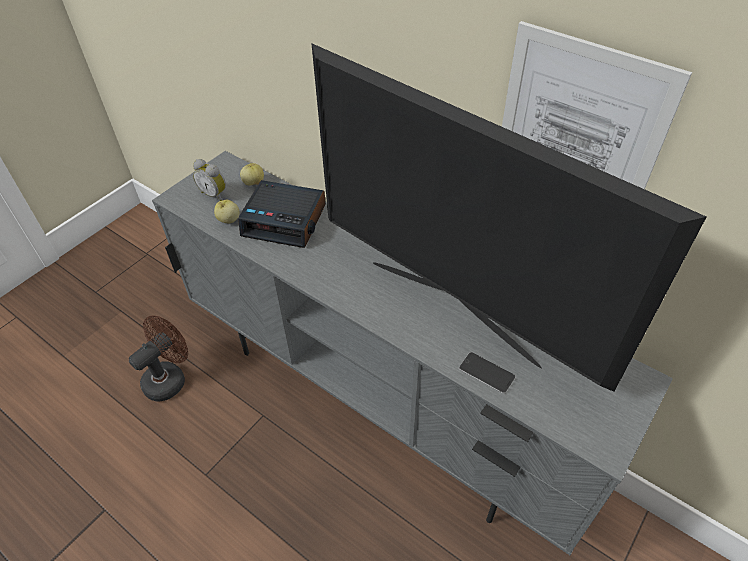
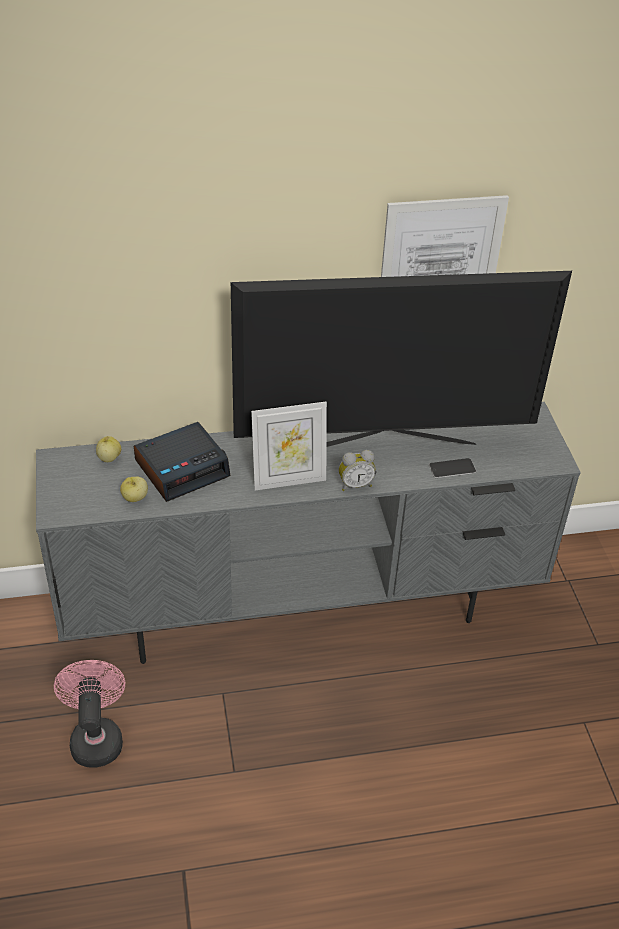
camera: 50 degrees left, 5 degrees down
brown fan [129,315,188,401] -> pink fan [54,660,125,767]
alarm clock [193,159,226,201] -> alarm clock moved to [339,450,376,491]
none -> picture frame [251,402,327,490]

